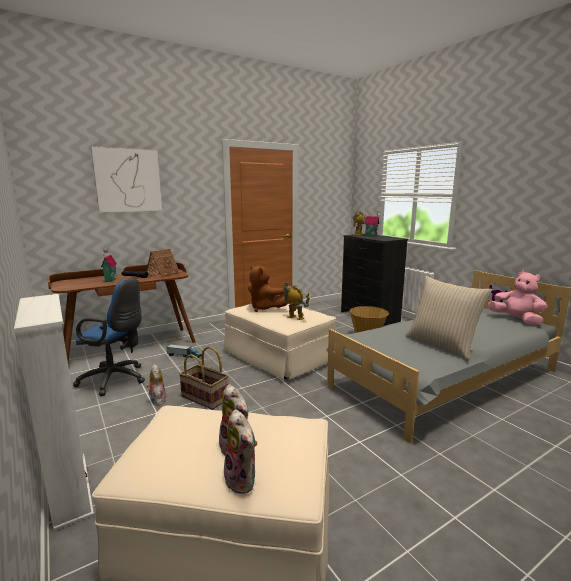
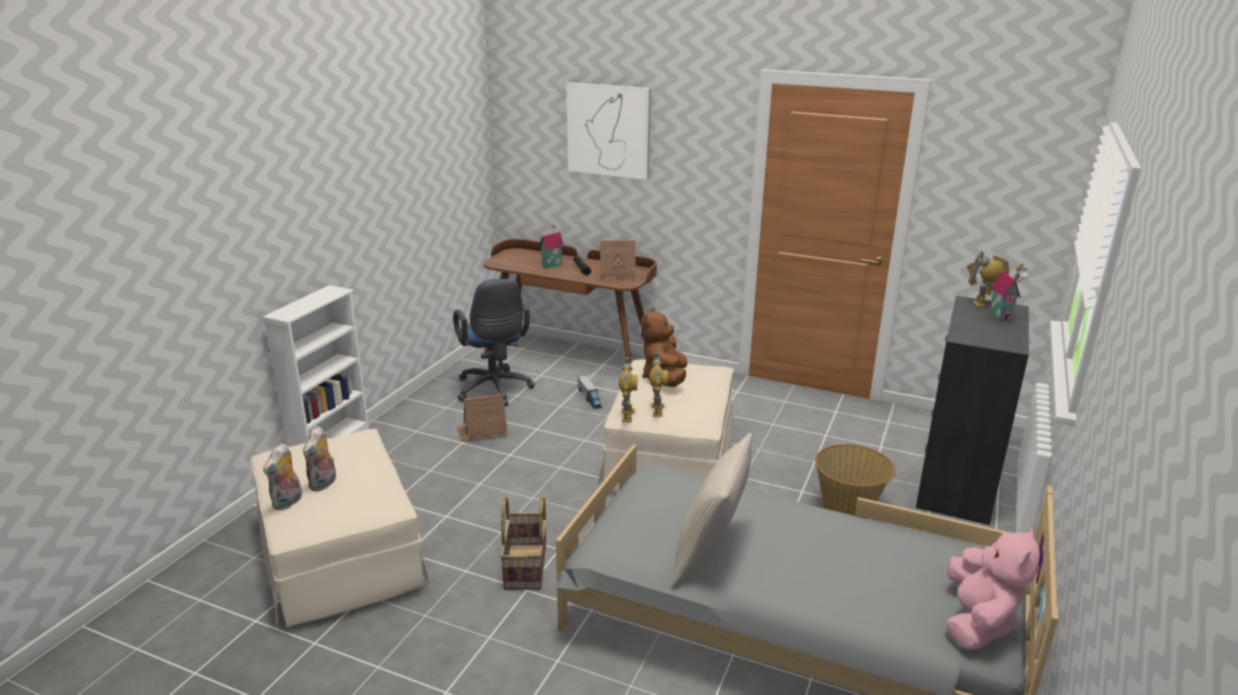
camera: 55 degrees right, 10 degrees up
plush toy [146,364,166,405] -> toy house [457,394,508,442]
basket [179,346,229,410] -> basket moved to [500,497,546,589]
none -> toy robot [619,356,638,422]

